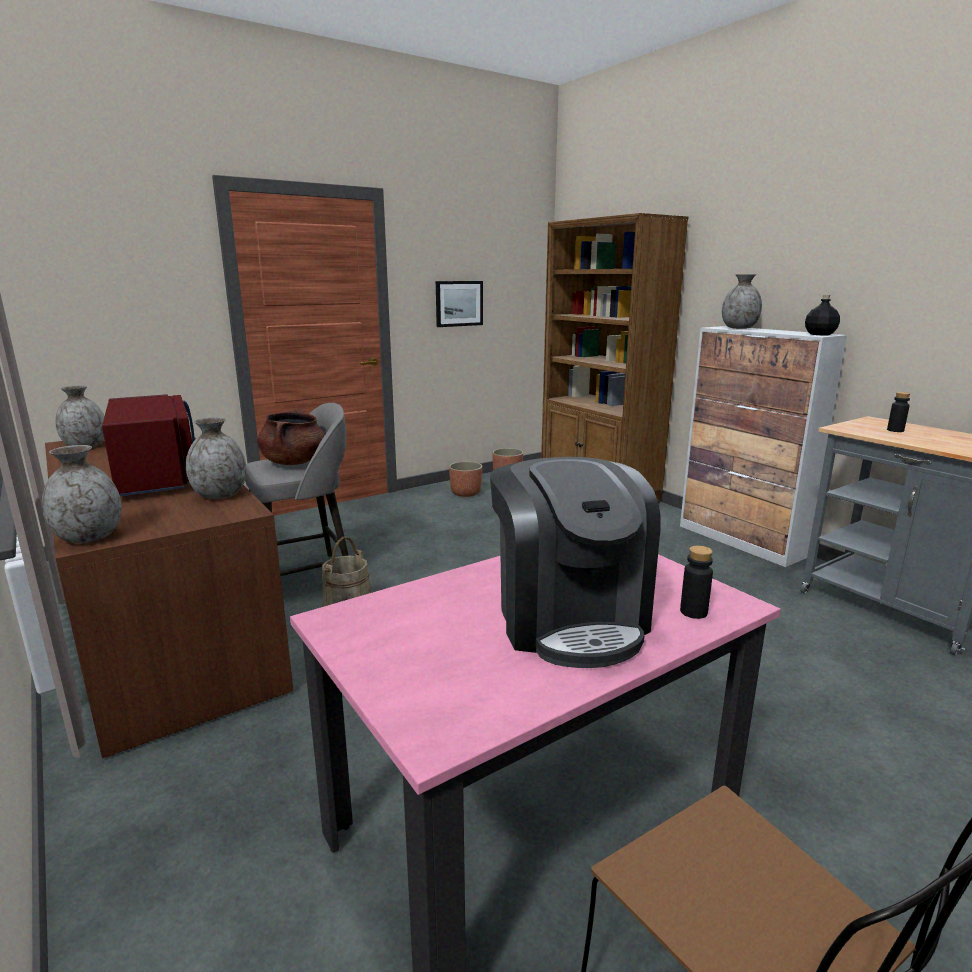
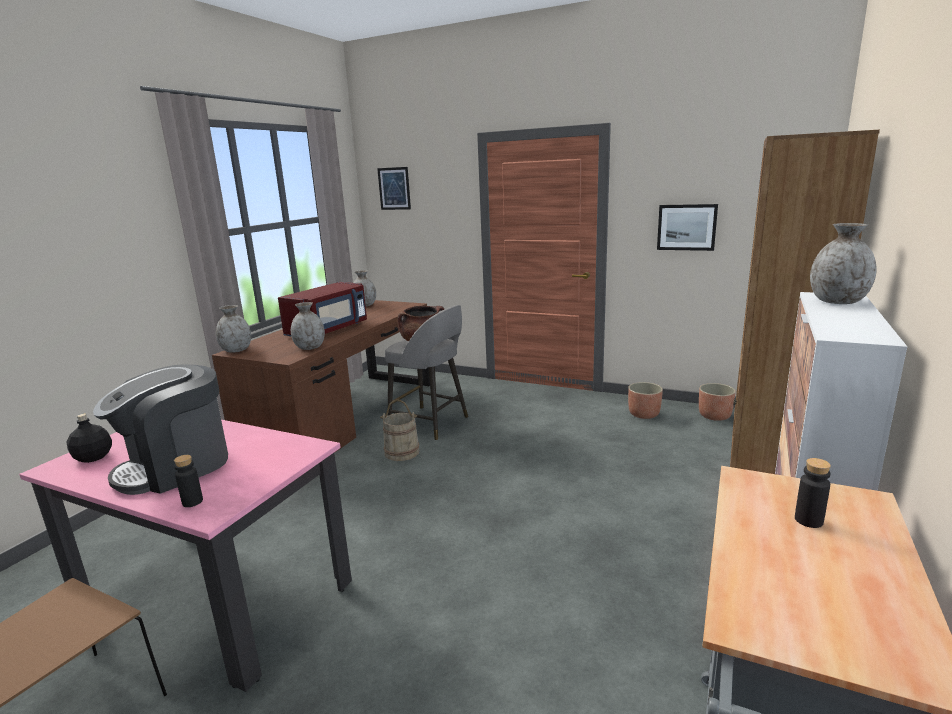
camera: 60 degrees right, 0 degrees up
black bottle [805,295,840,335] -> black bottle moved to [67,414,112,463]
none -> picture [377,167,411,210]

